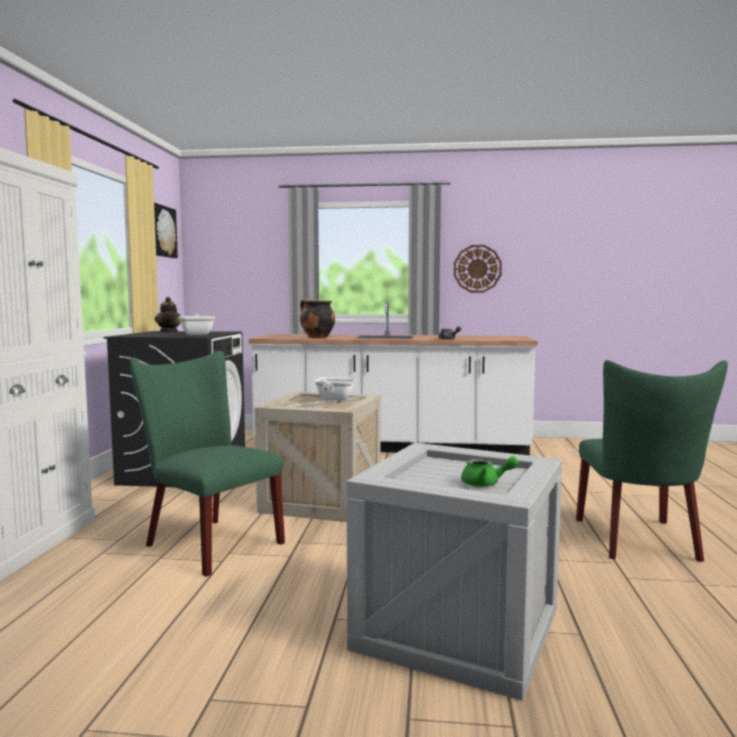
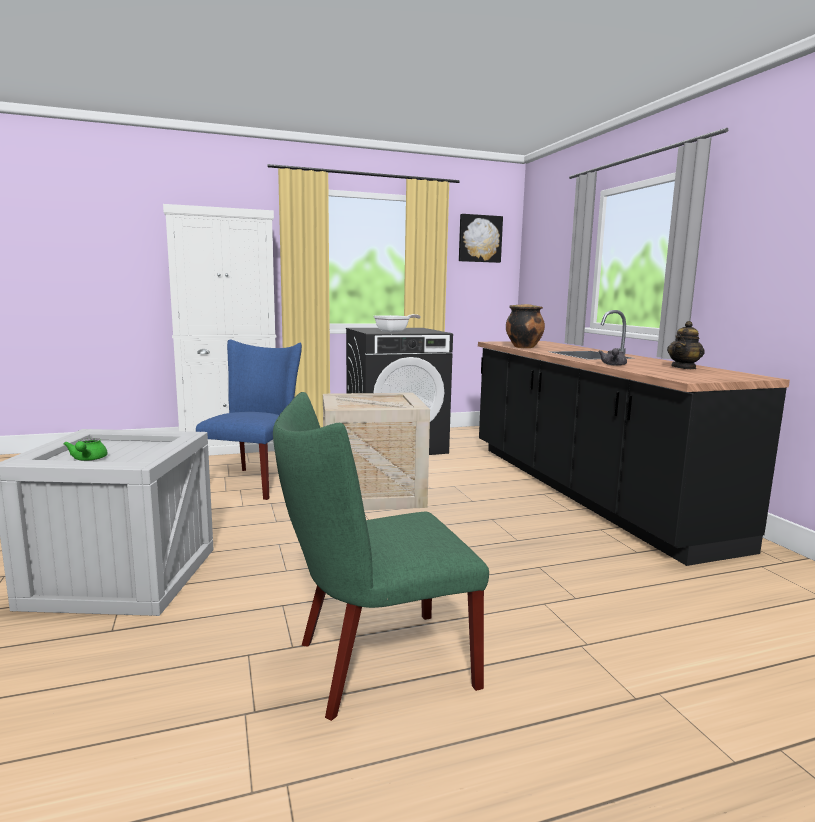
camera: 65 degrees right, 5 degrees up
green chair [129,351,285,577] -> blue chair [196,339,302,500]
teapot [155,297,181,332] -> teapot moved to [667,321,705,369]
white counter [249,301,537,455] -> black counter [478,310,790,566]
frying pan [314,377,357,400] -> none
wall clock [454,245,502,293] -> none

